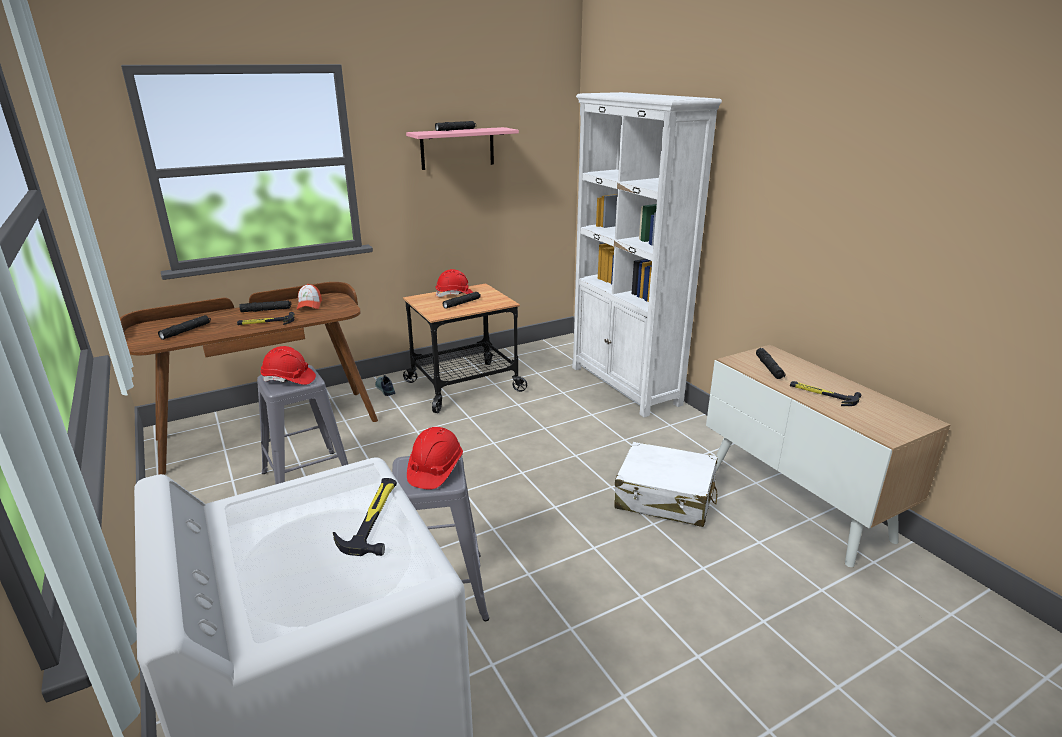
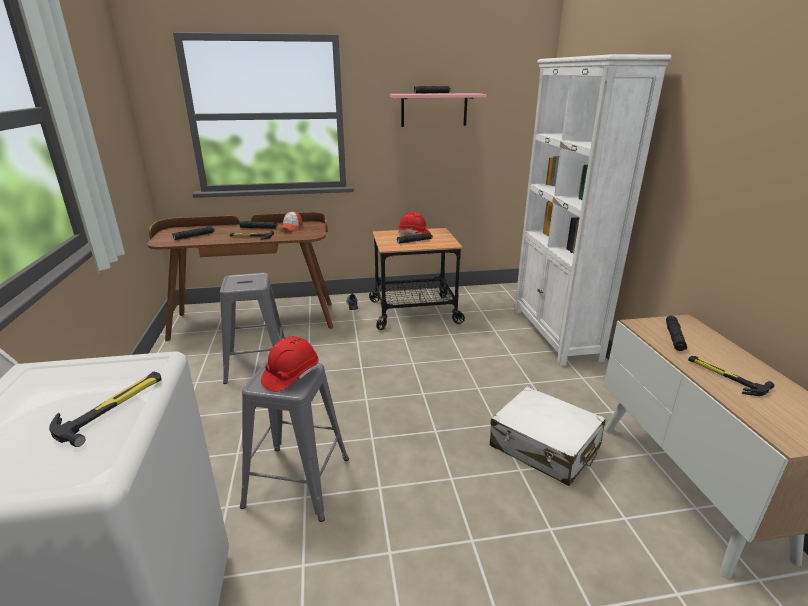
camera: 20 degrees right, 0 degrees up
red hard hat [261,346,316,385] -> none

